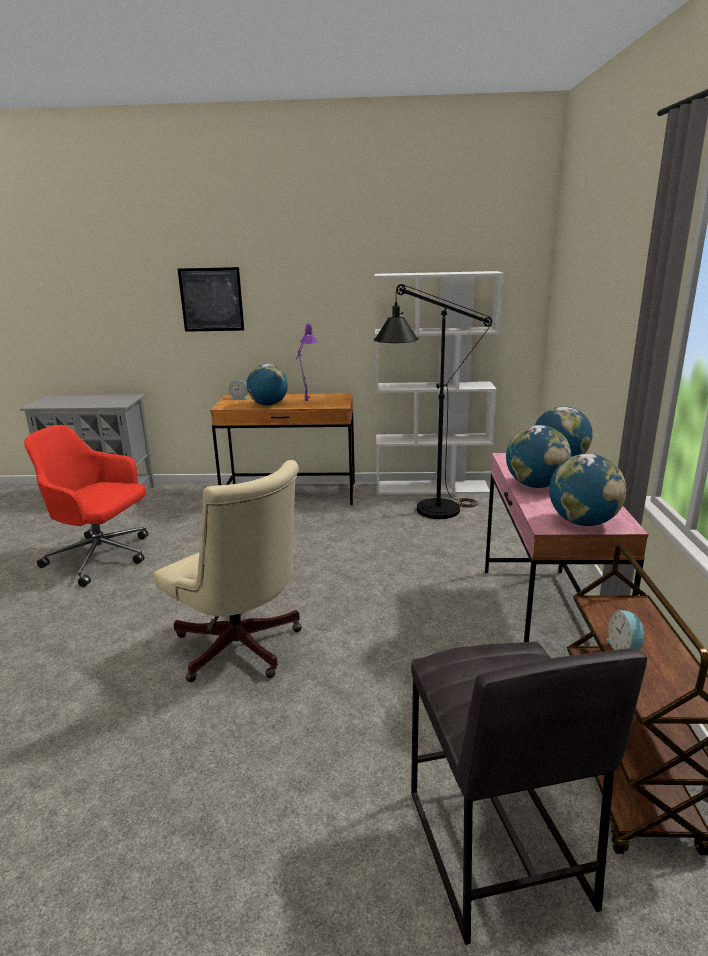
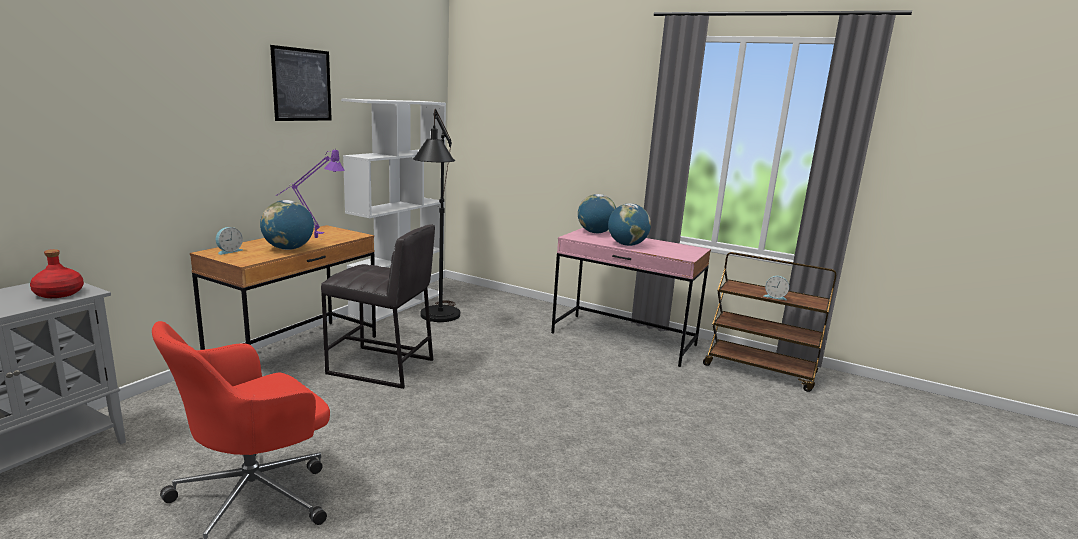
camera: 65 degrees left, 5 degrees down
beige office chair [154,460,302,682] -> none
picture [178,267,244,332] -> picture moved to [270,45,332,121]
grey stool [411,641,647,945] -> grey stool moved to [321,224,435,389]
globe [549,454,626,526] -> none
none -> red bottle [30,249,84,298]

